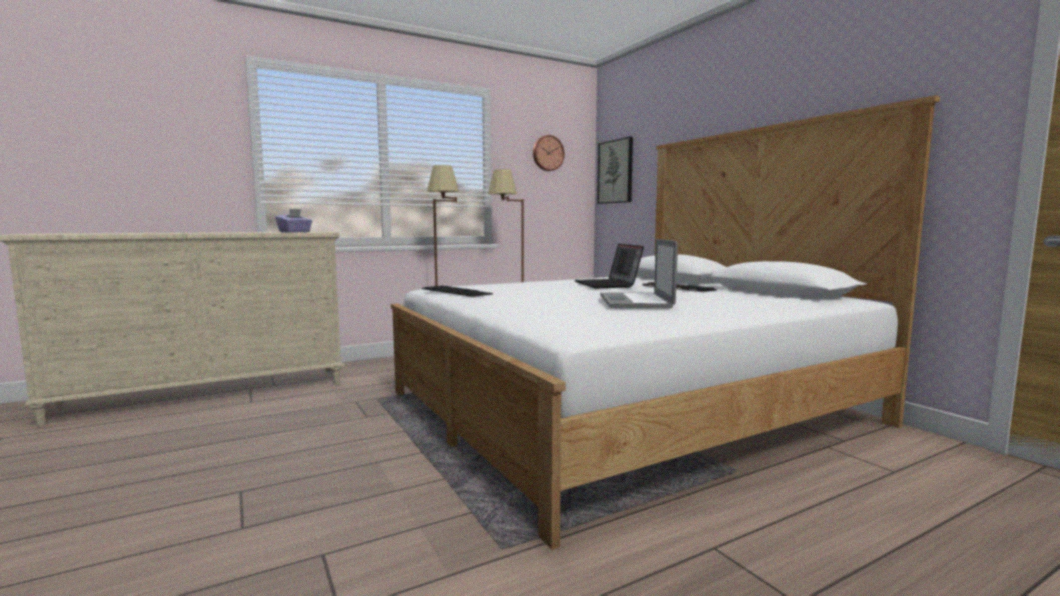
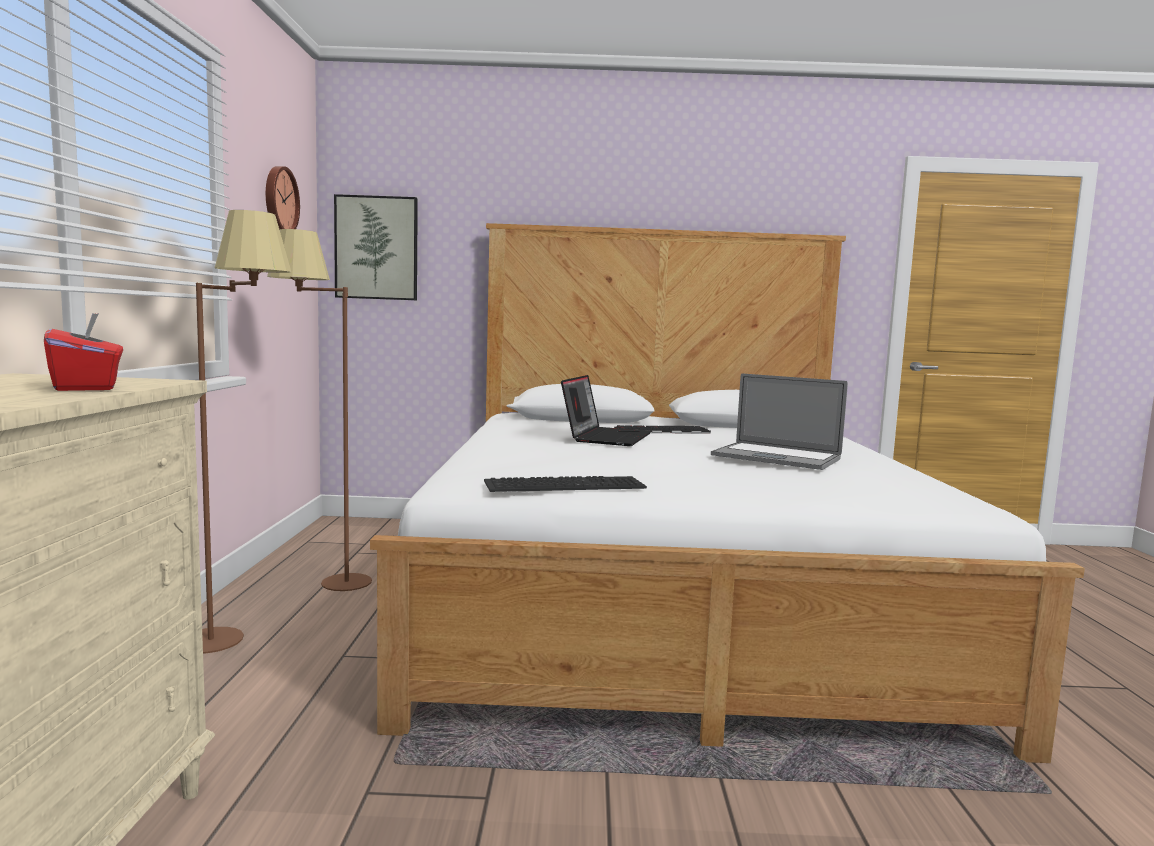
camera: 60 degrees left, 0 degrees up
purple tissue box [275,209,312,233] -> red tissue box [44,313,123,391]
laptop [575,244,644,288] -> laptop turned 90 degrees counterclockwise [561,375,651,446]

